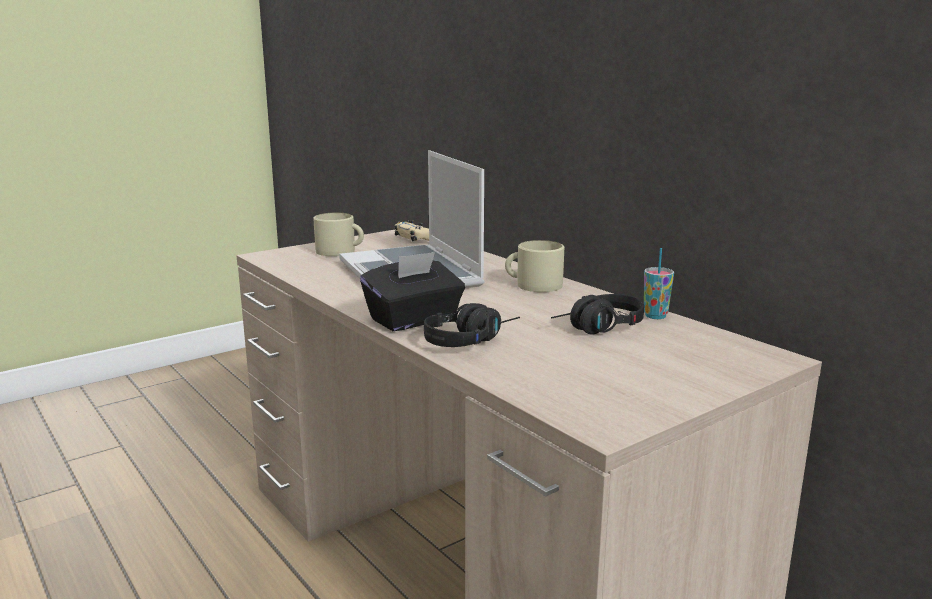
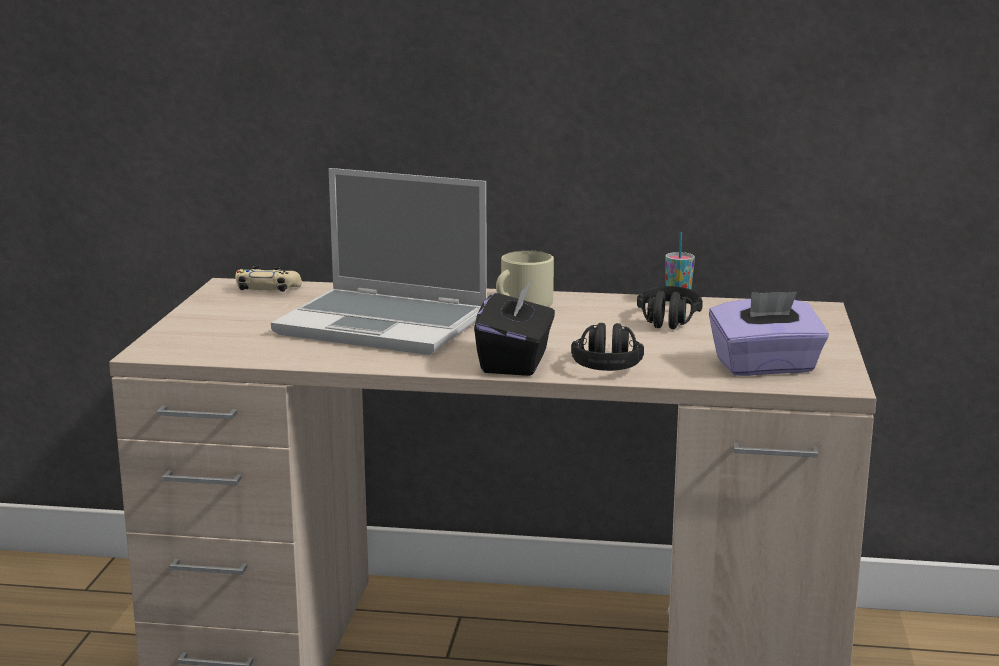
camera: 45 degrees left, 0 degrees up
beige mug [313,212,364,256] -> none
none -> purple tissue box [709,292,829,376]

